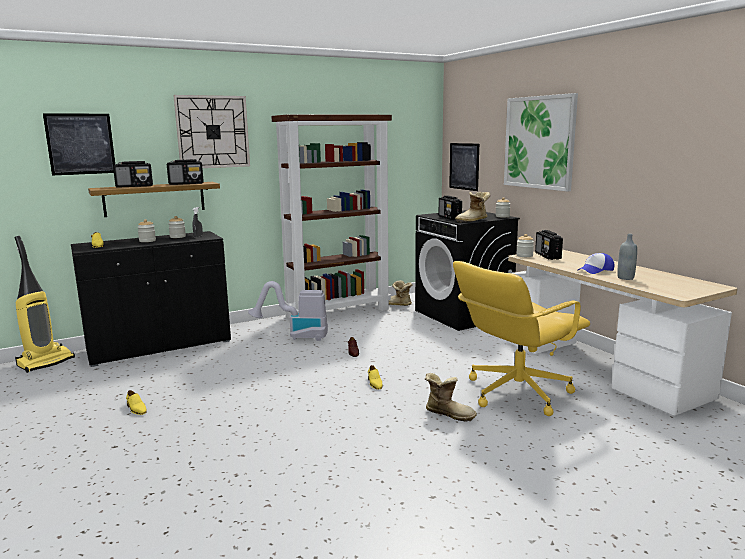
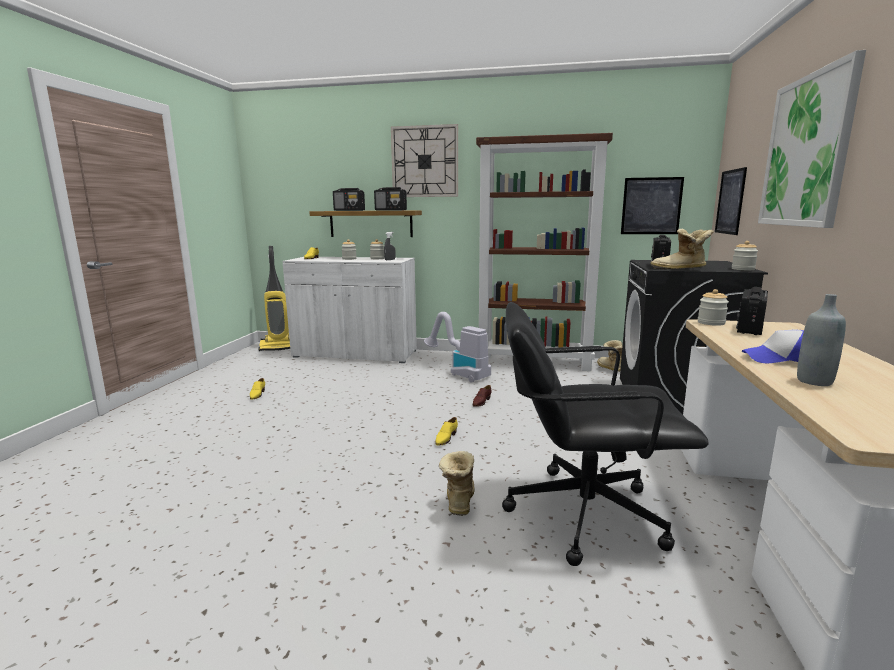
camera: 40 degrees right, 0 degrees up
picture [43,114,115,176] -> picture moved to [621,177,684,234]
black cabinet [71,231,231,367] -> white cabinet [282,257,417,363]
boot [425,373,477,421] -> boot turned 150 degrees counterclockwise [439,451,474,516]
yellow office chair [453,261,590,416] -> black office chair [502,302,709,566]

